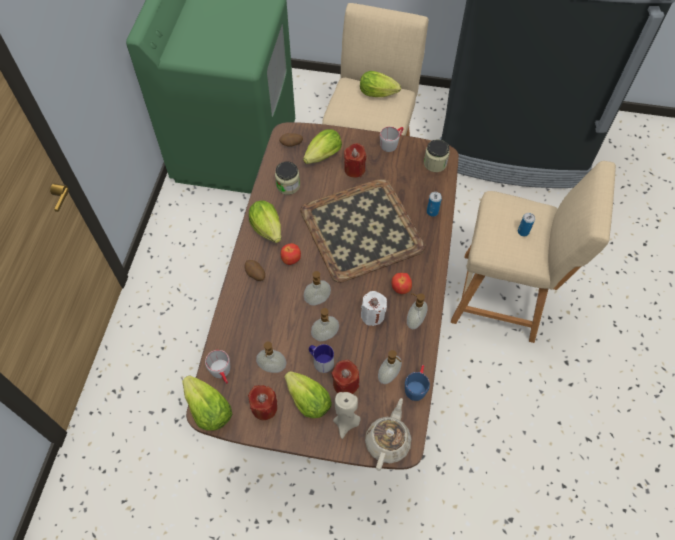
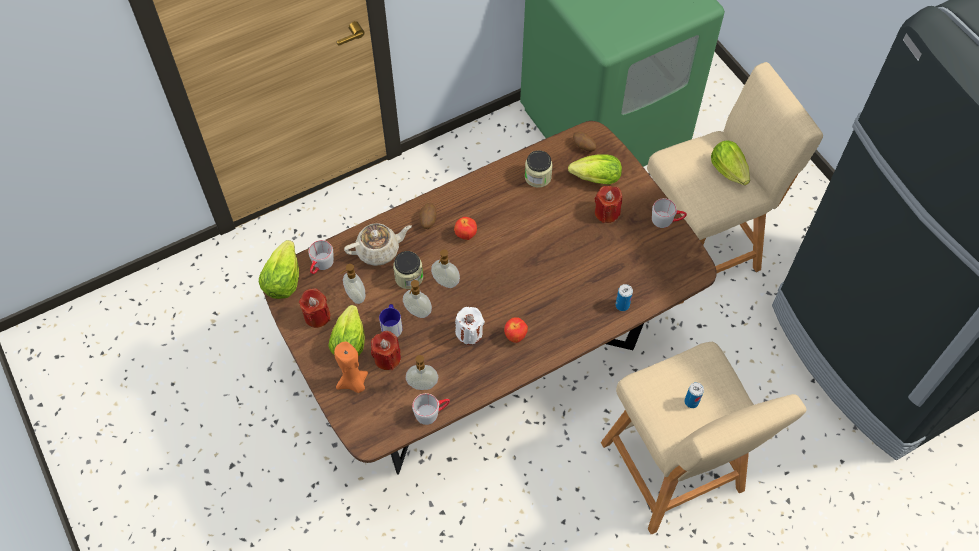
camera: 50 degrees right, 0 degrees up
lettuce [249,200,281,243] -> none
tray [300,178,426,283] -> none
beige candle [333,392,361,439] -> orange candle [334,342,368,393]
beige teapot [365,398,411,471] -> beige teapot moved to [344,223,412,266]
blue mug [405,365,430,401] -> grey mug [412,393,450,425]
soap dispenser [407,293,428,329] -> none
jar [424,140,449,172] -> jar moved to [393,251,423,289]

